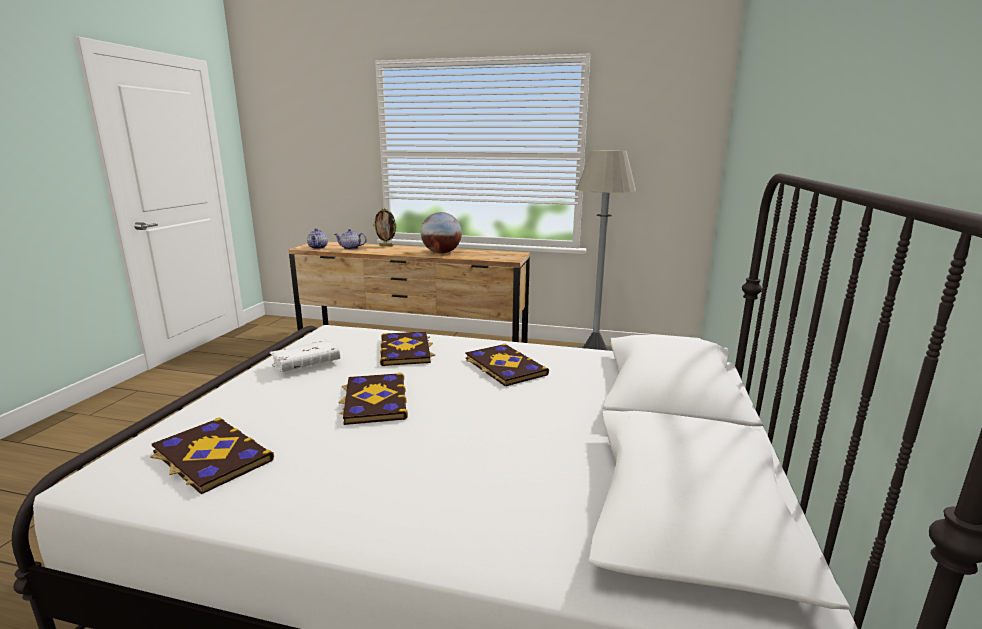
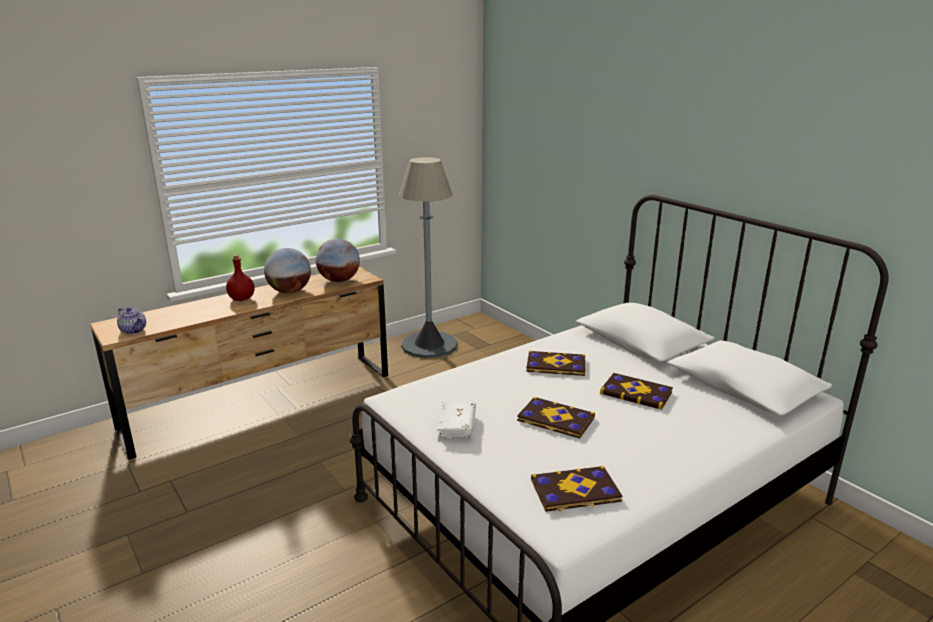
camera: 50 degrees left, 5 degrees up
teapot [334,229,367,250] -> none
picture frame [373,208,397,246] -> none
book [380,331,435,366] -> book moved to [600,373,673,410]
none -> red bottle [226,255,255,301]
none -> globe [316,239,360,282]

